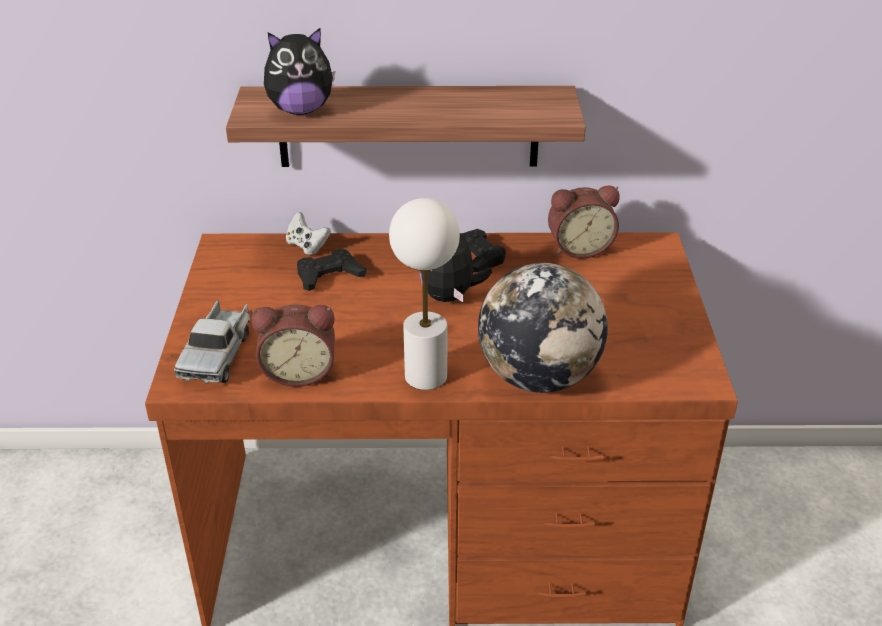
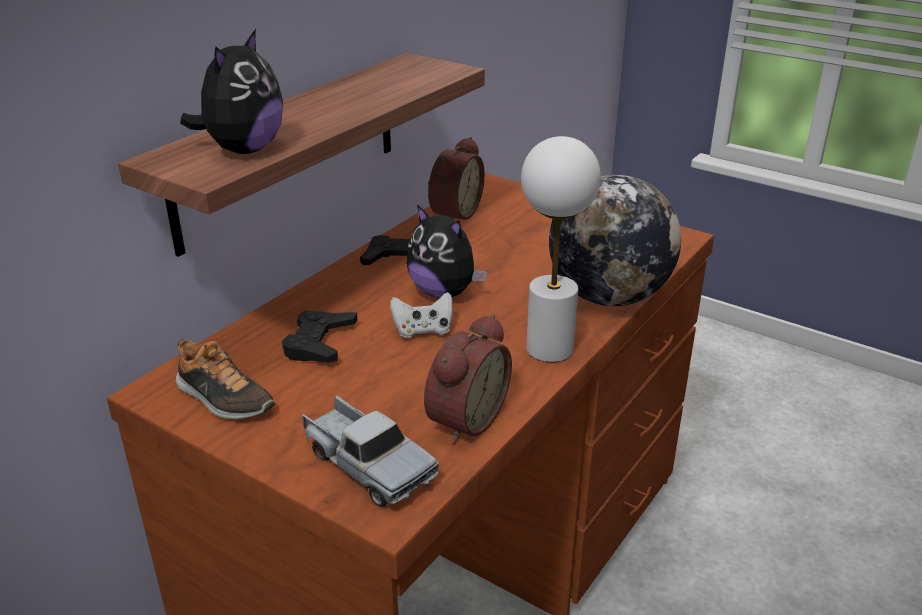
camera: 55 degrees left, 5 degrees down
white game controller [286,212,331,255] -> white game controller moved to [390,292,453,338]
none -> shoe [176,339,275,419]

